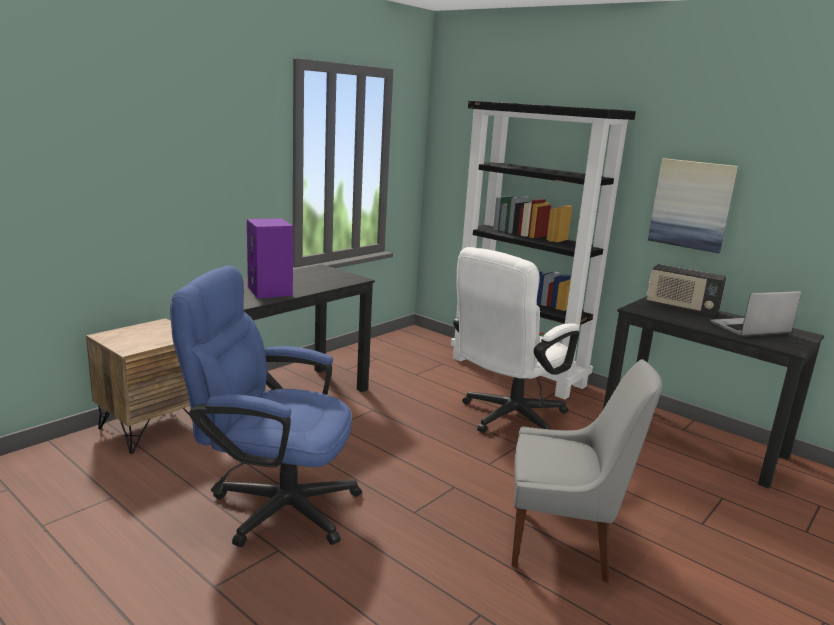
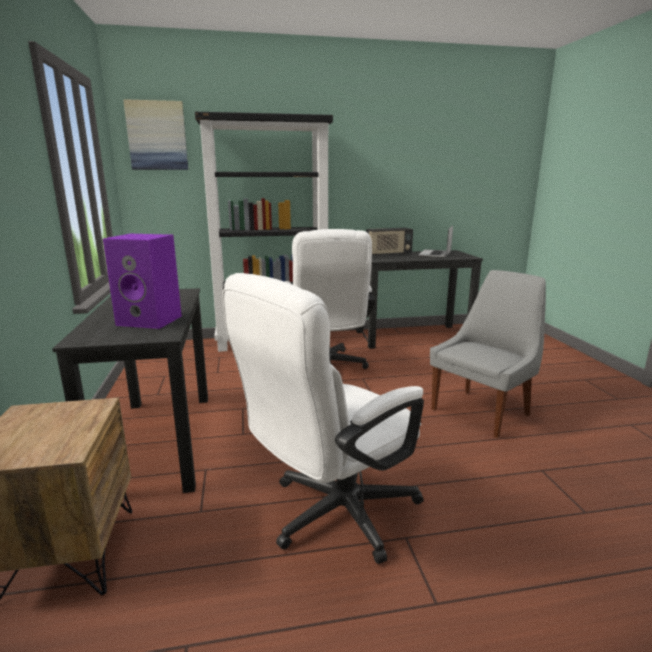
camera: 50 degrees left, 0 degrees up
blue office chair [170,265,362,547] -> white office chair [222,273,424,564]
picture [648,158,738,253] -> picture moved to [123,99,188,170]

